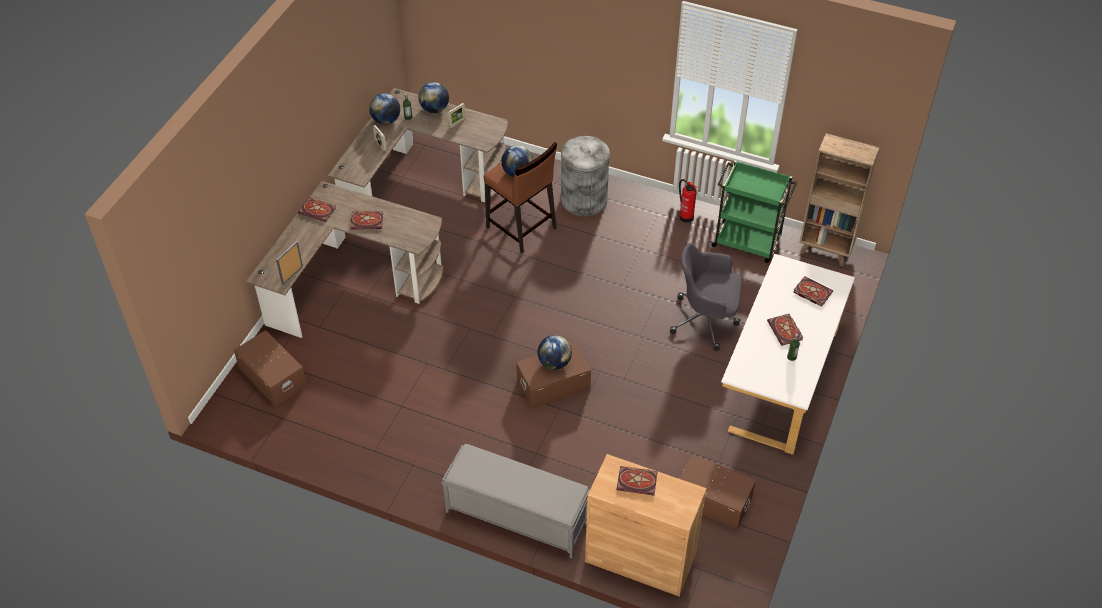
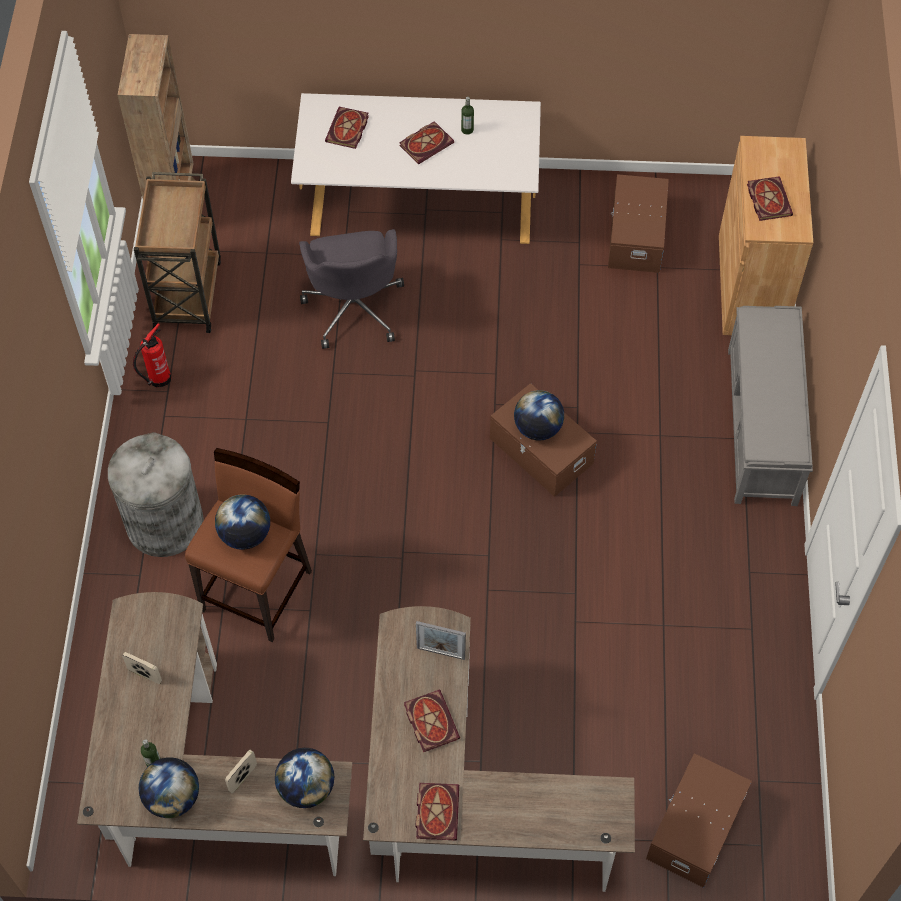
camera: 110 degrees left, 10 degrees up
picture frame [276,241,303,285] -> picture frame moved to [416,621,466,660]
globe [418,82,449,113] -> globe moved to [275,748,334,808]
green cart [710,161,797,263] -> brown cart [134,172,221,333]

